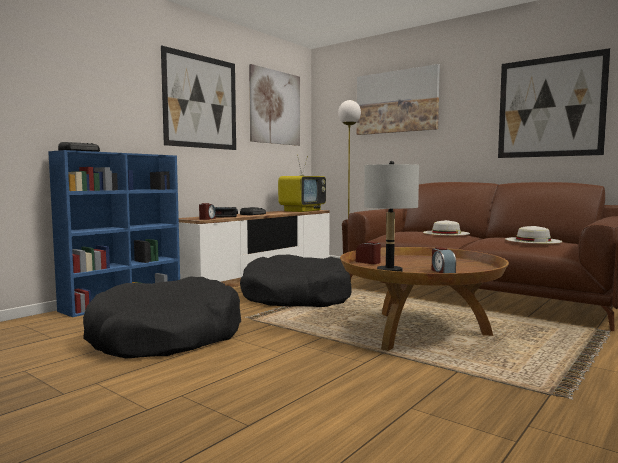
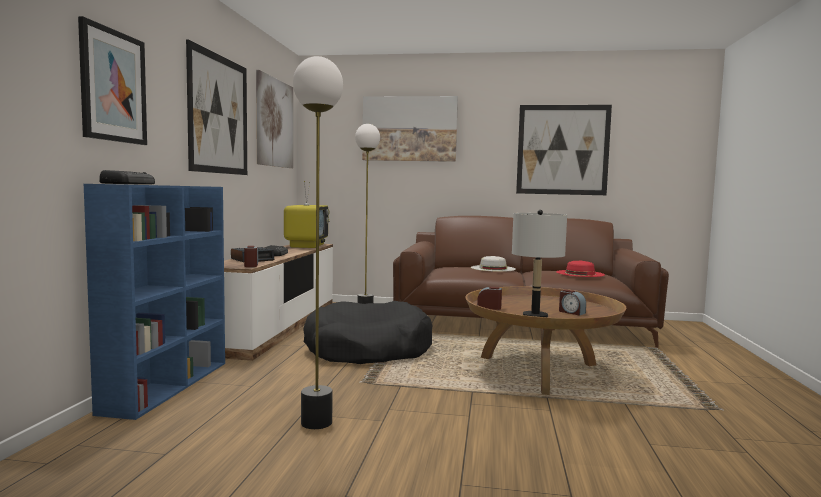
camera: 30 degrees left, 0 degrees up
black dog bed [83,276,241,359] -> floor lamp [293,56,343,429]
white hat [506,226,562,244] -> red hat [556,261,605,277]
none -> picture [78,16,147,145]

